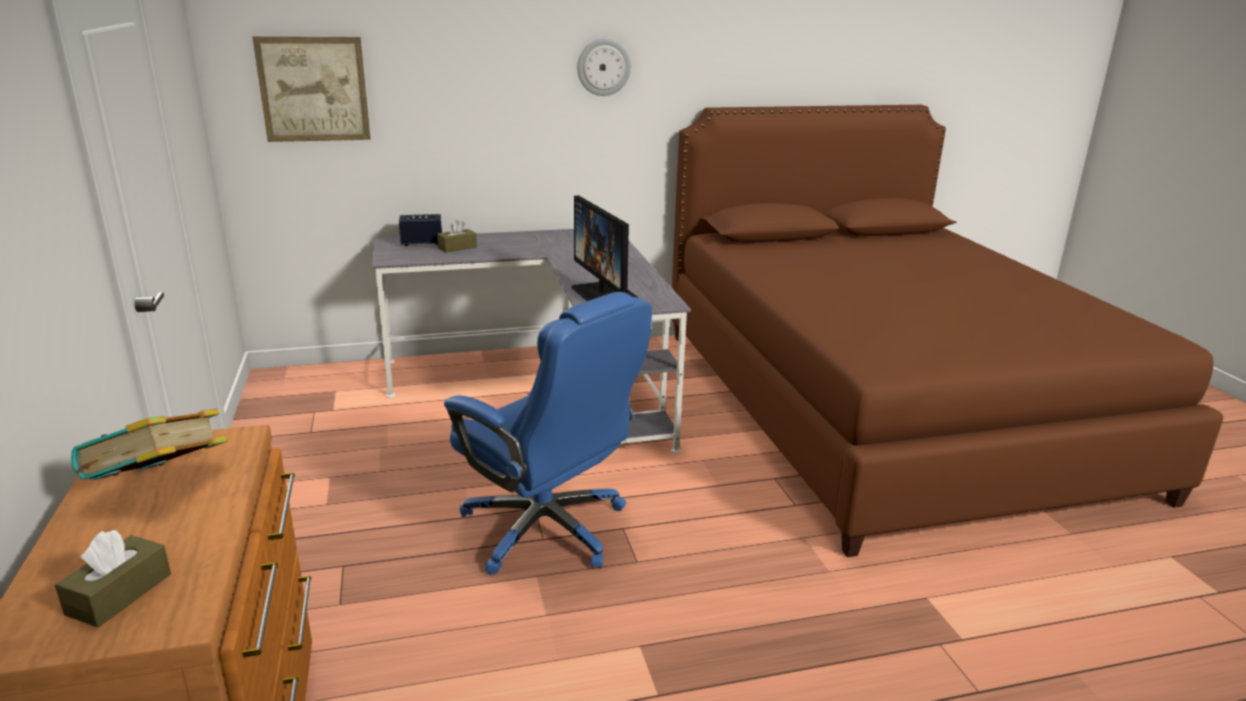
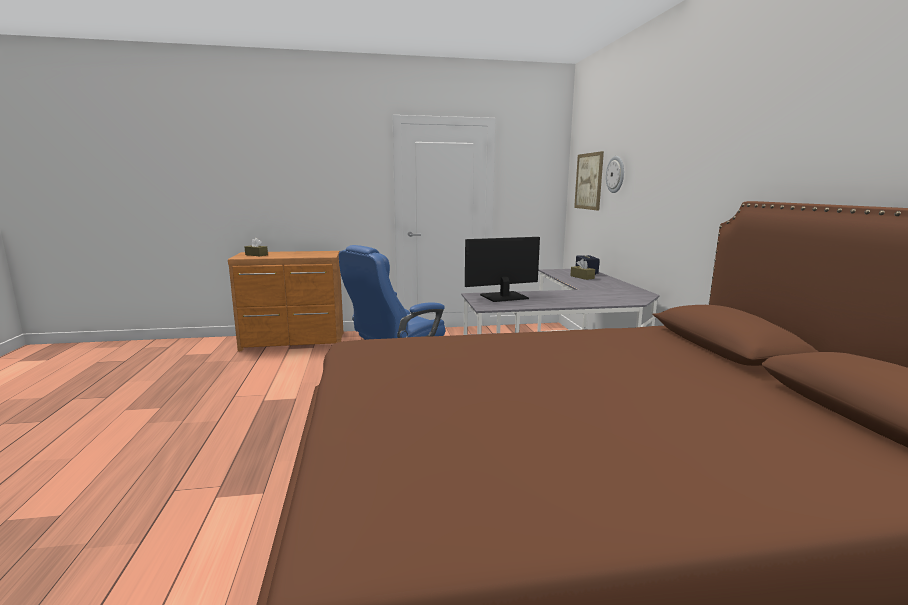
camera: 95 degrees right, 10 degrees down
book [71,409,228,480] -> none
wall clock [577,38,631,96] -> wall clock moved to [606,156,624,193]

